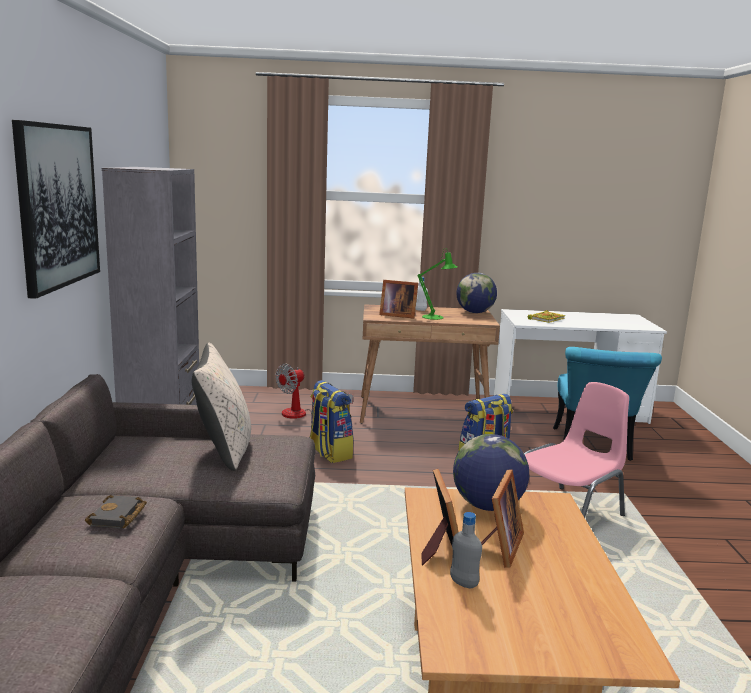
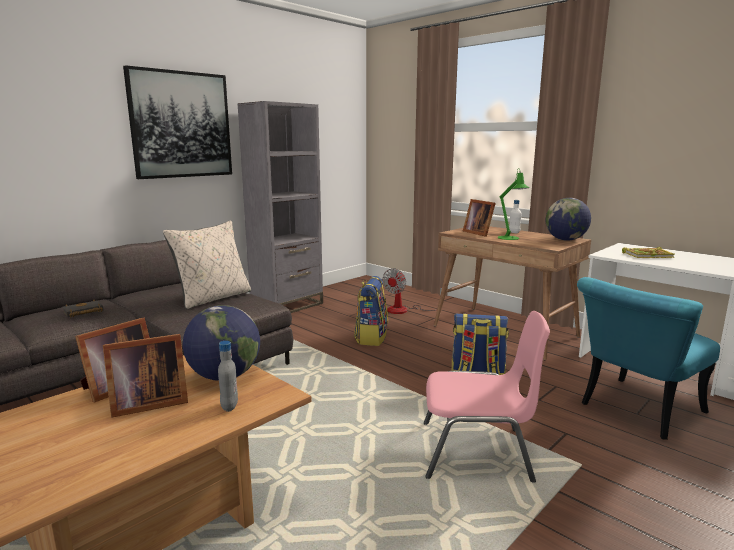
camera: 45 degrees right, 0 degrees up
fan [275,364,353,419] -> fan turned 60 degrees counterclockwise [382,268,442,314]
grey bottle [450,512,482,588] -> grey bottle moved to [218,341,238,412]

